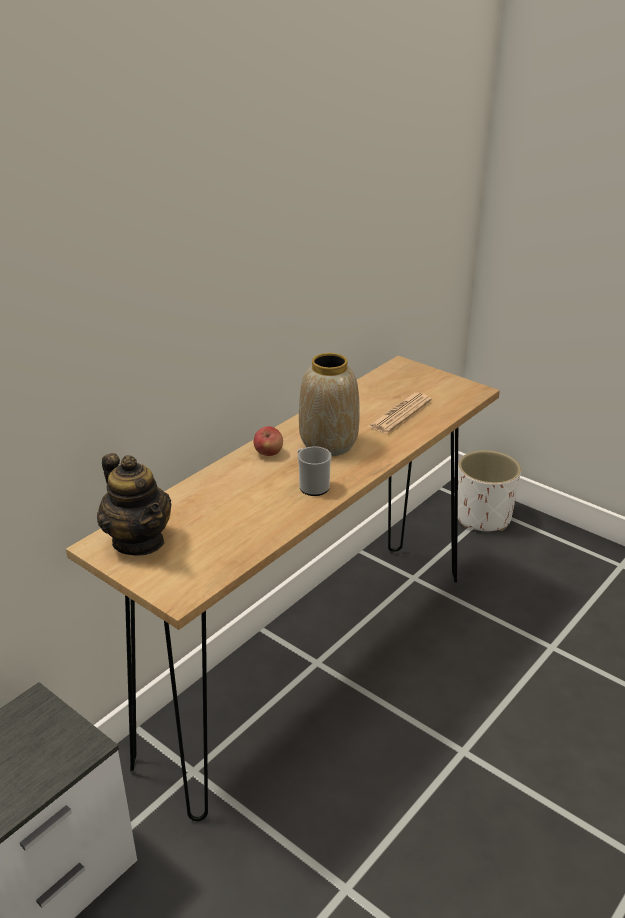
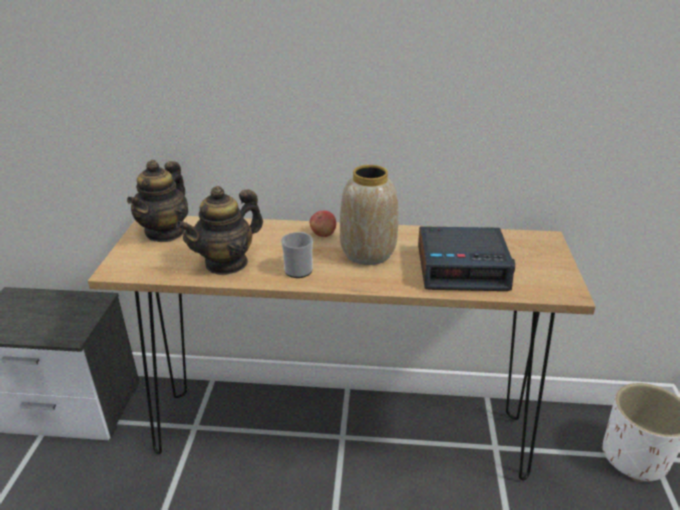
camera: 55 degrees right, 0 degrees up
newspaper [367,392,432,433] -> alarm clock [418,226,515,291]
none -> teapot [176,186,263,275]

